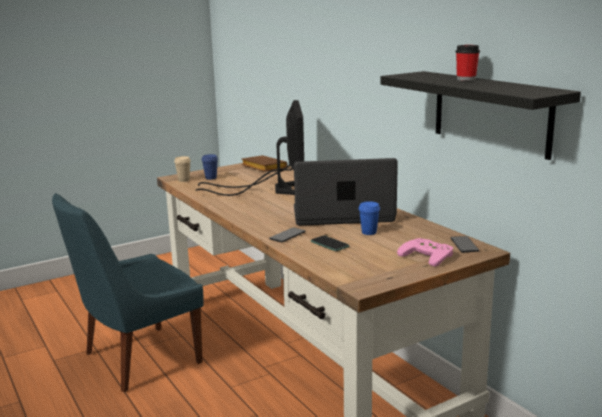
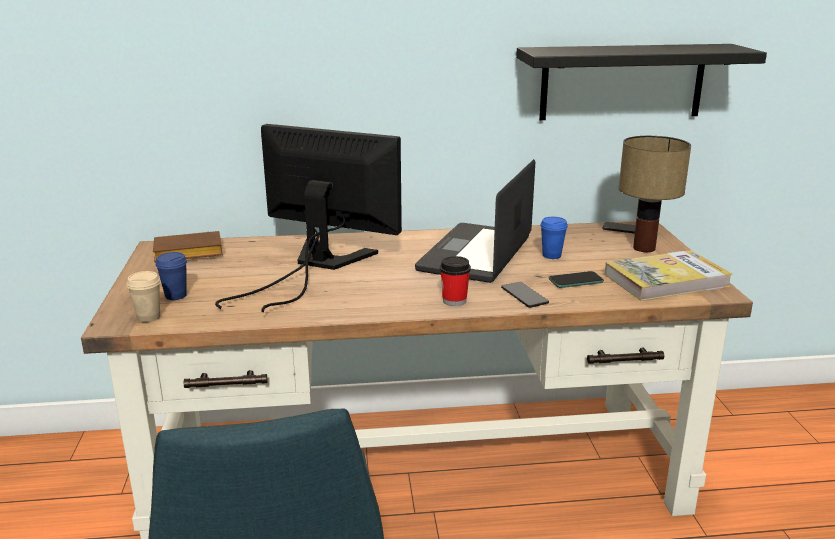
camera: 65 degrees left, 5 degrees up
pink game controller [397,238,453,267] -> table lamp [619,136,691,252]
cup [455,45,480,81] -> cup moved to [440,256,471,306]
none -> book [605,250,732,301]

